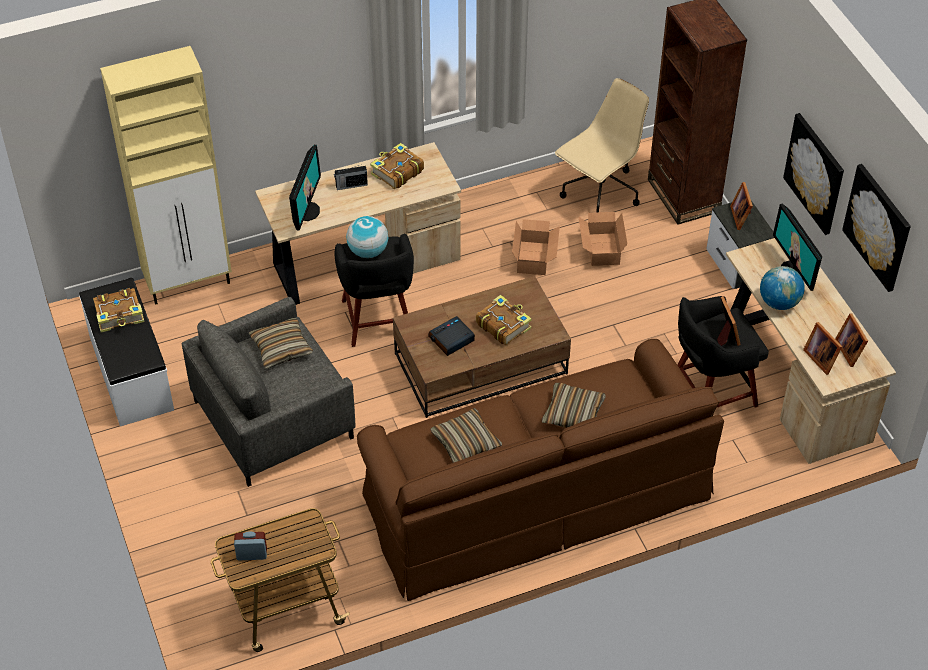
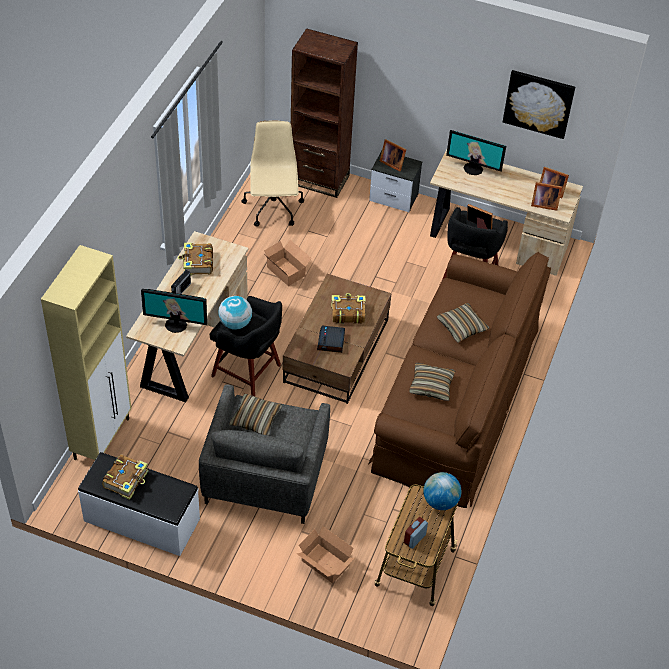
camera: 50 degrees left, 0 degrees up
monitor [289,145,321,231] -> monitor turned 135 degrees clockwise [141,289,207,333]
cardboard box [578,212,627,266] -> cardboard box moved to [297,526,355,583]
globe [760,266,805,310] -> globe moved to [423,472,461,510]
picture [783,113,844,235] -> none

